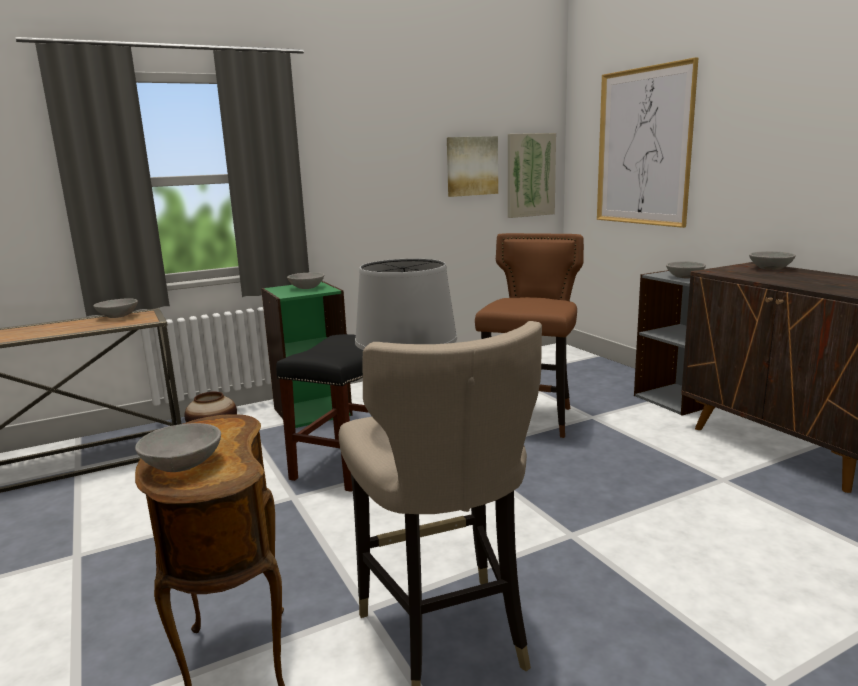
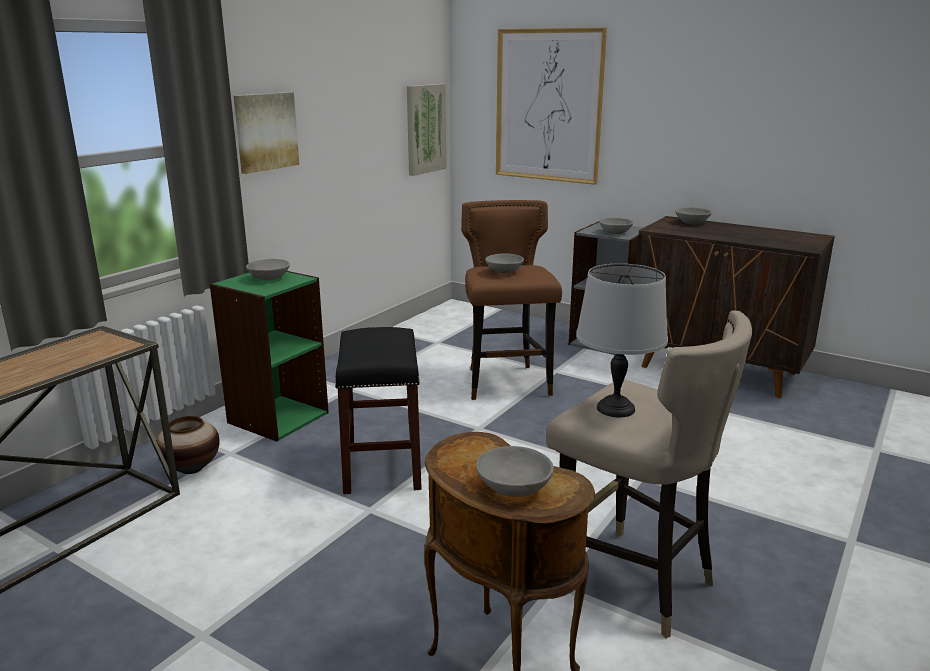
camera: 30 degrees left, 5 degrees up
grey bowl [93,298,138,318] -> grey bowl moved to [485,253,524,273]
picture [447,136,498,197] -> picture moved to [234,92,299,174]

